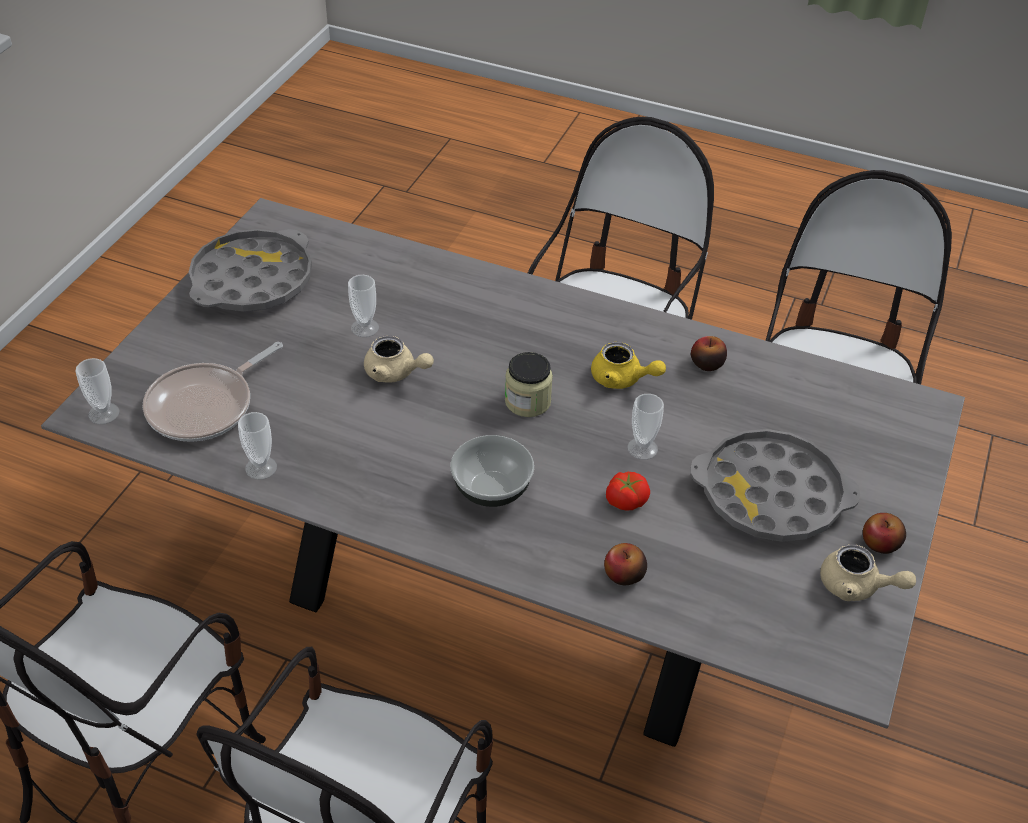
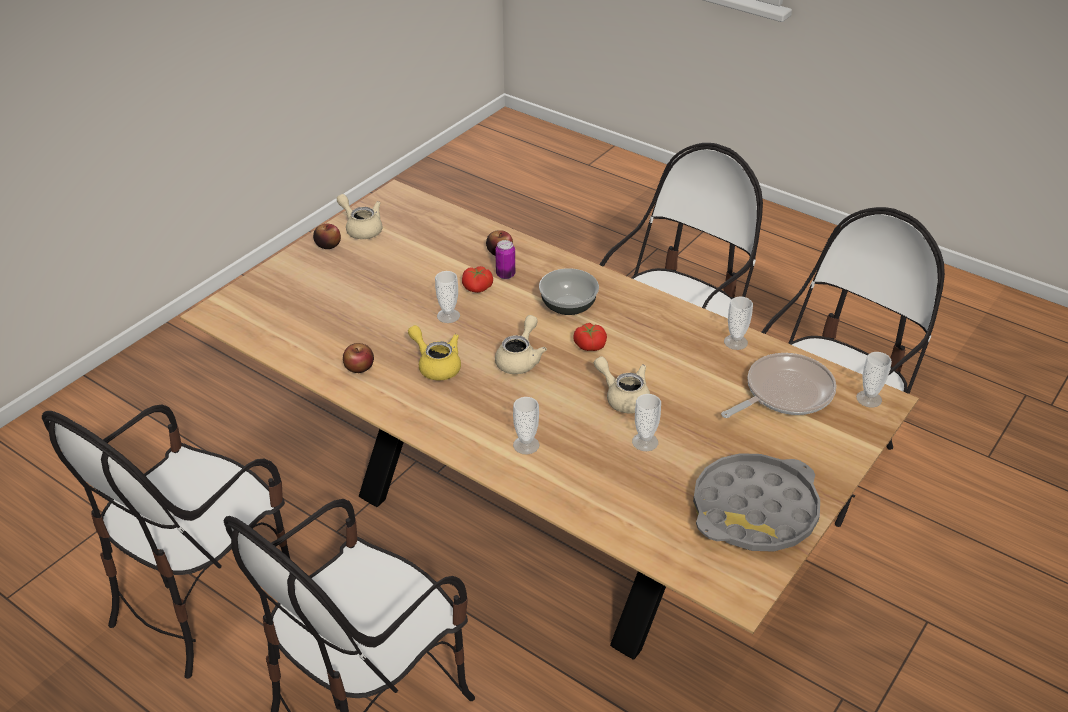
camera: 165 degrees left, 5 degrees down
grey dining table [41,198,965,747] -> brown dining table [180,180,919,660]
jar [505,352,553,417] -> beige teapot [495,315,547,374]
grey tray [691,429,860,542] -> none
none -> can [495,240,515,279]
none -> cup [513,397,539,455]
none -> tomato [573,323,607,351]

